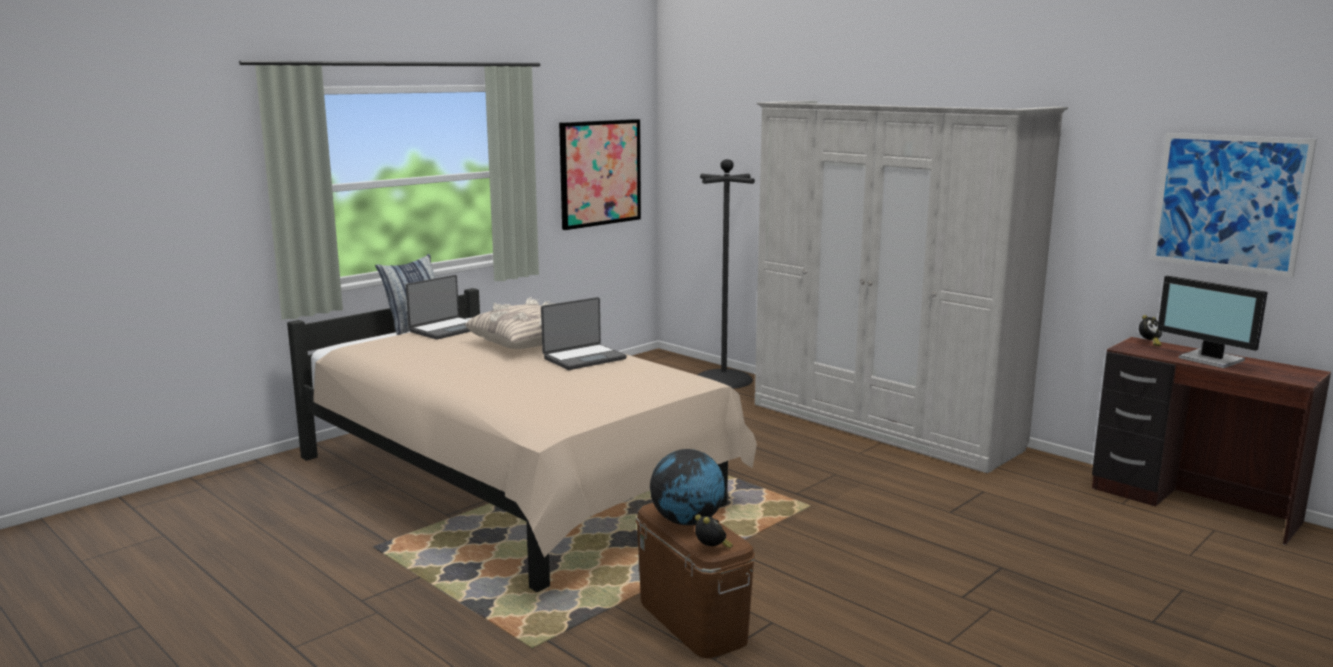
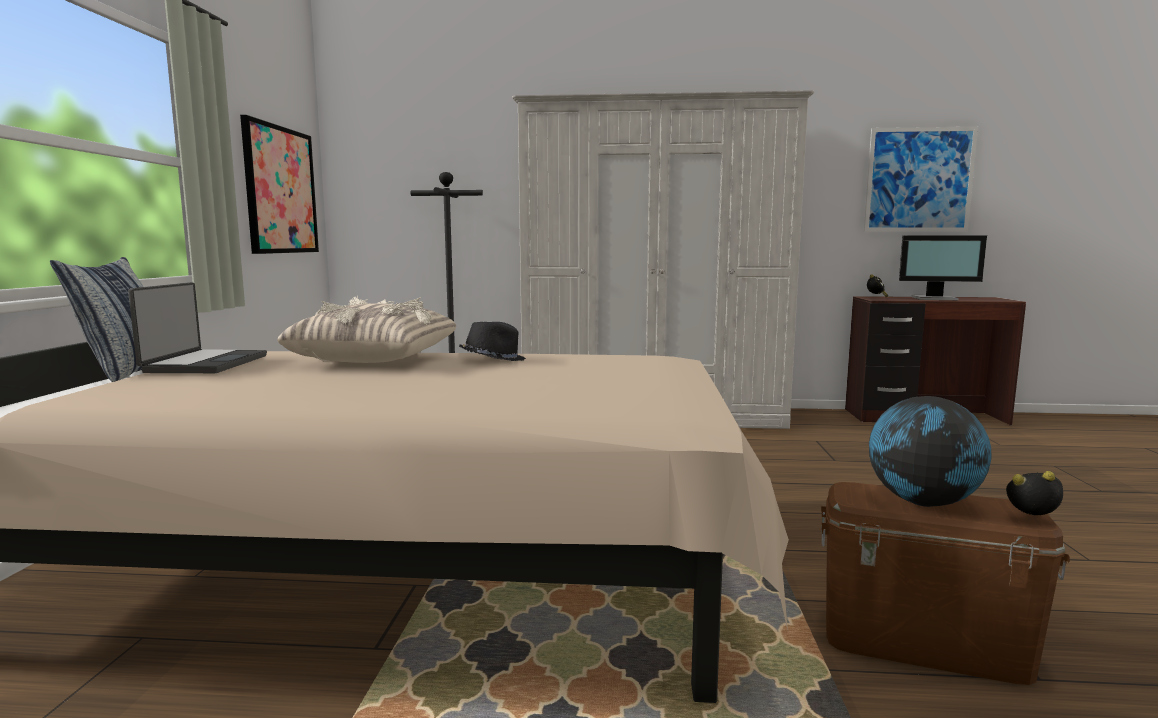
camera: 40 degrees left, 5 degrees down
laptop [541,297,627,370] -> black hat [459,322,526,361]

